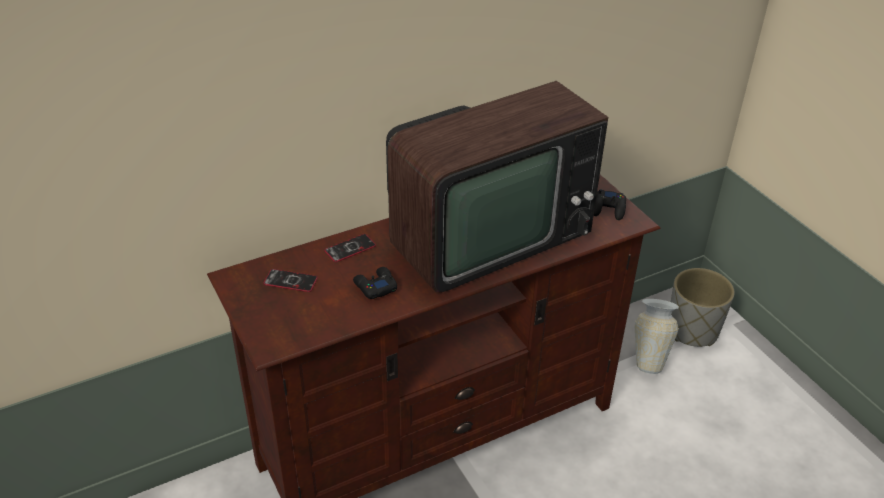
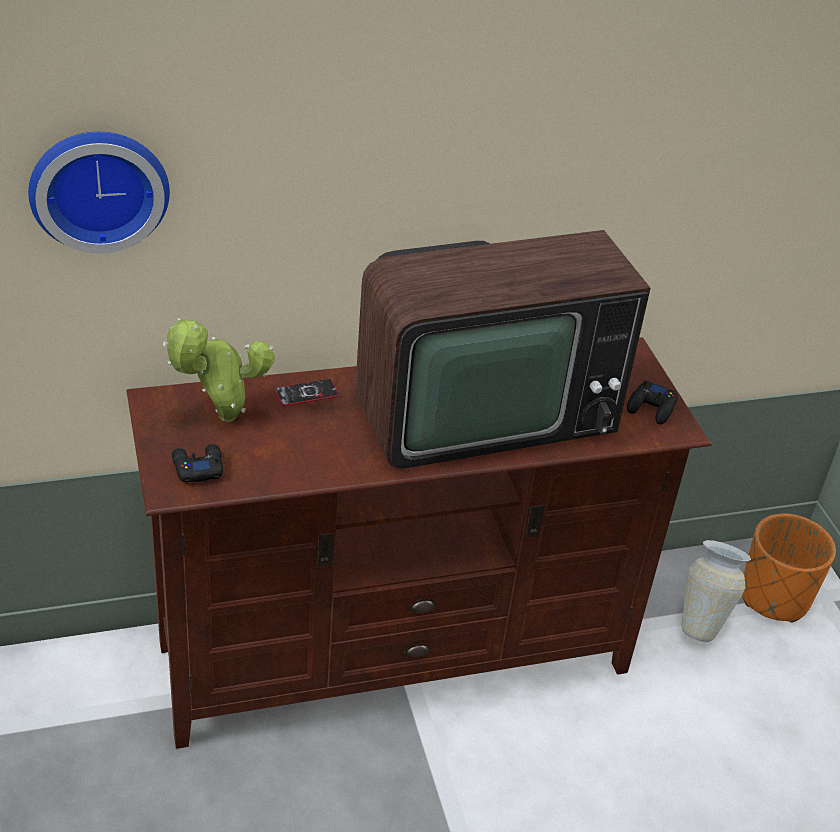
camera: 10 degrees right, 0 degrees up
phone [263,269,318,292] -> potted plant [163,318,275,422]
black game controller [353,267,397,299] -> black game controller moved to [172,444,223,483]
grey planter [671,268,734,347] -> orange planter [742,513,836,623]
none -> wall clock [28,132,170,253]

